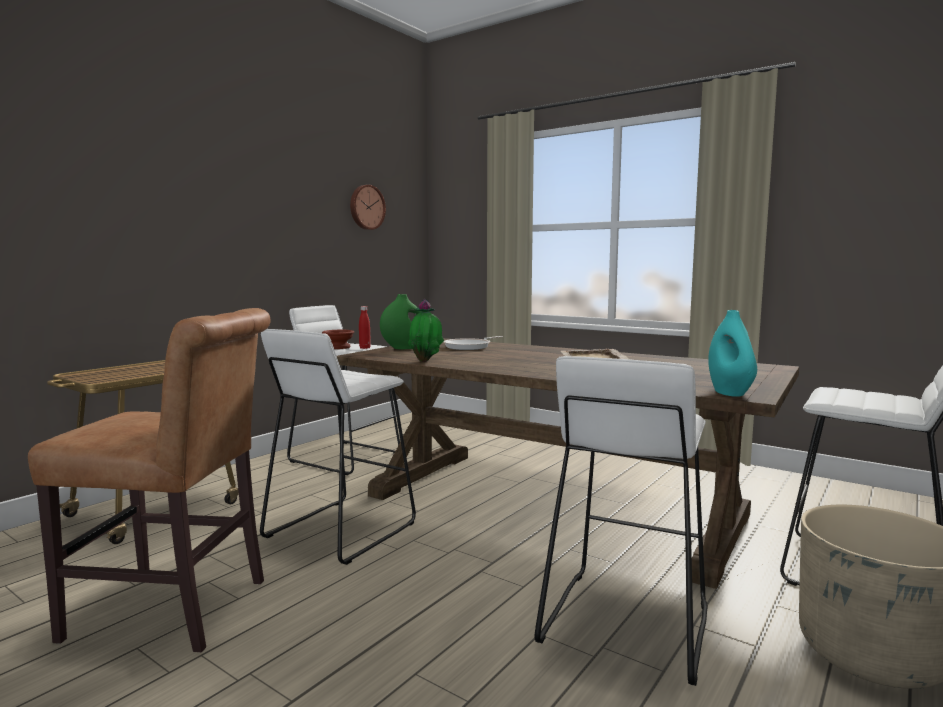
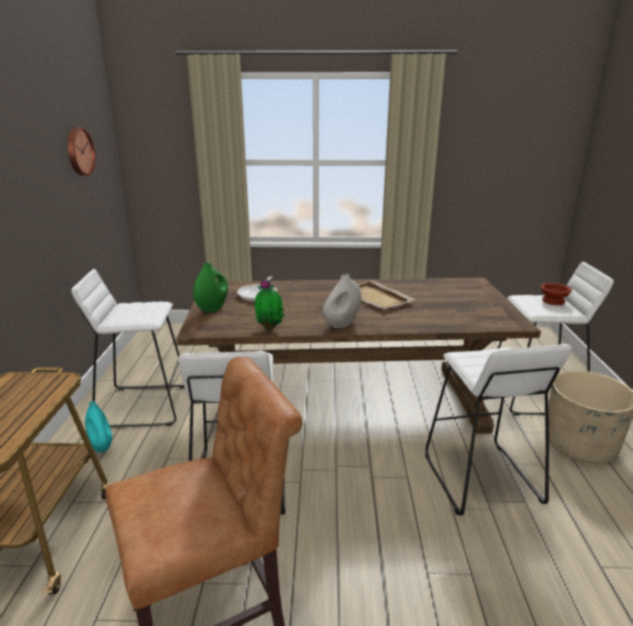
camera: 35 degrees left, 15 degrees up
brown bowl [322,330,354,349] -> brown bowl moved to [541,283,572,305]
red bottle [359,306,371,349] -> none
turquoise vase [708,310,757,397] -> turquoise vase moved to [85,401,112,453]
none -> white vase [322,274,361,328]

